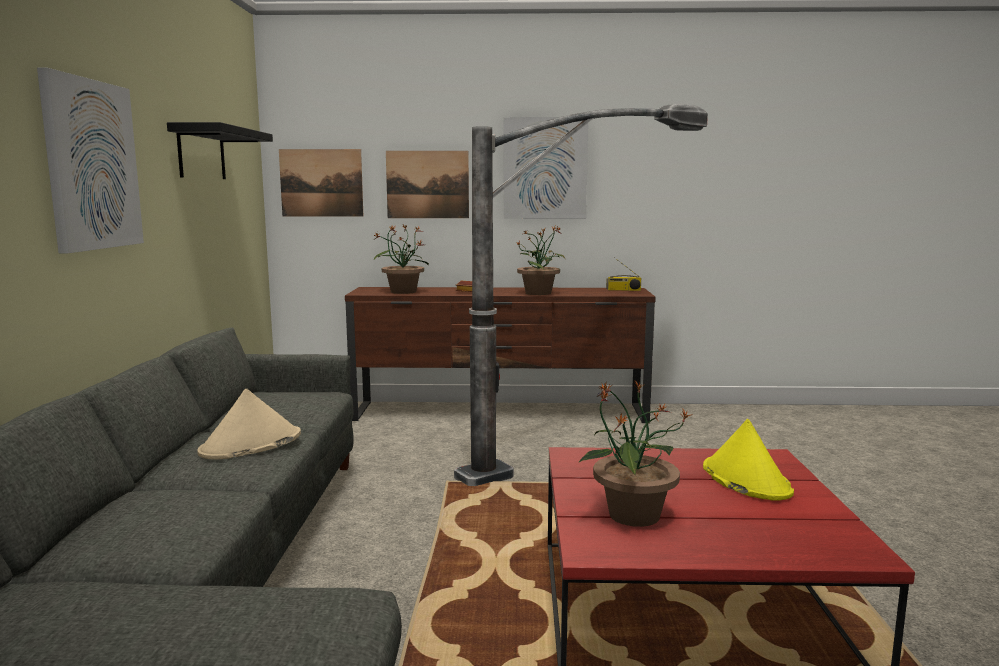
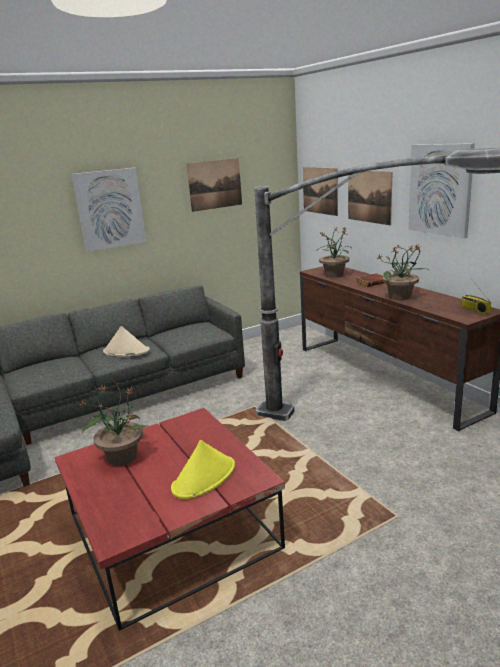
camera: 60 degrees right, 10 degrees up
black shelf [167,122,273,179] -> picture [186,158,242,212]

